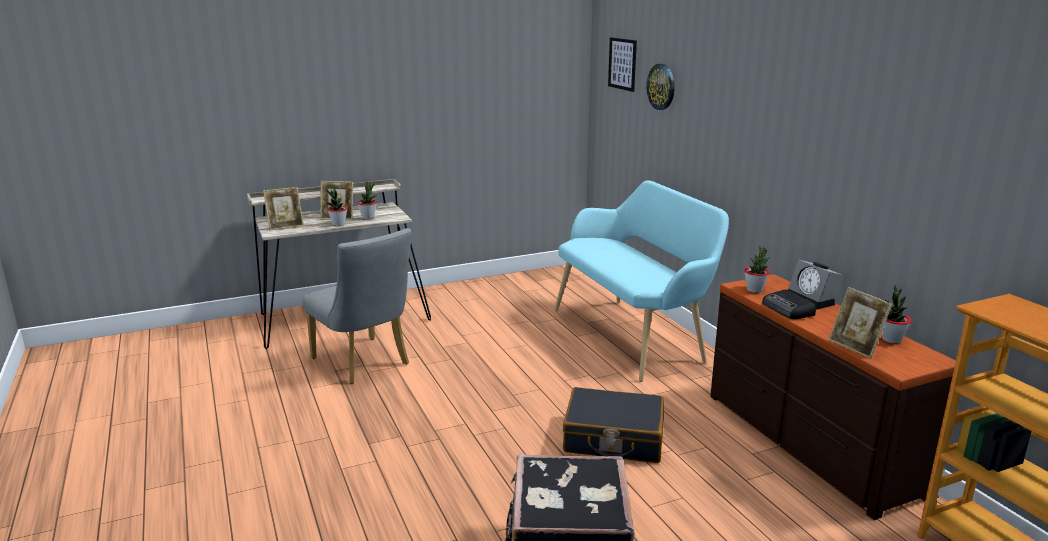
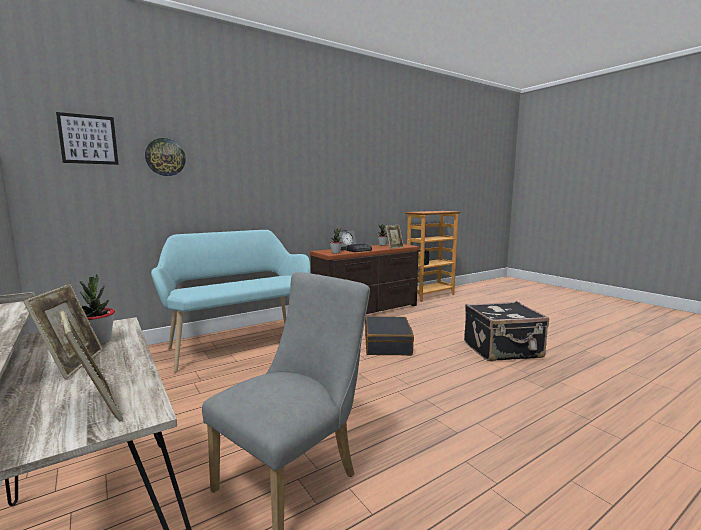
camera: 100 degrees left, 10 degrees down
potted plant [326,188,347,226] -> none

